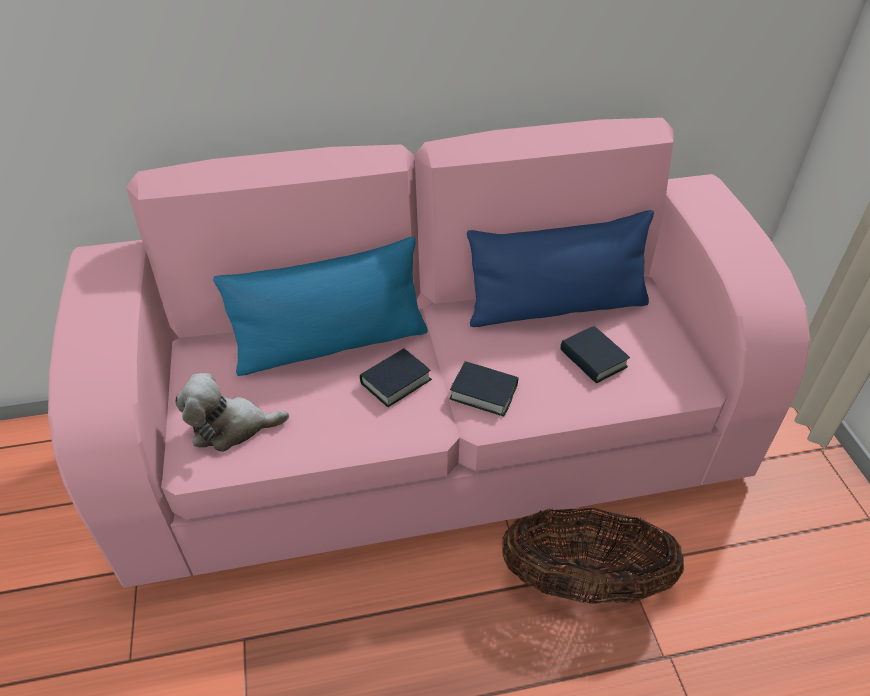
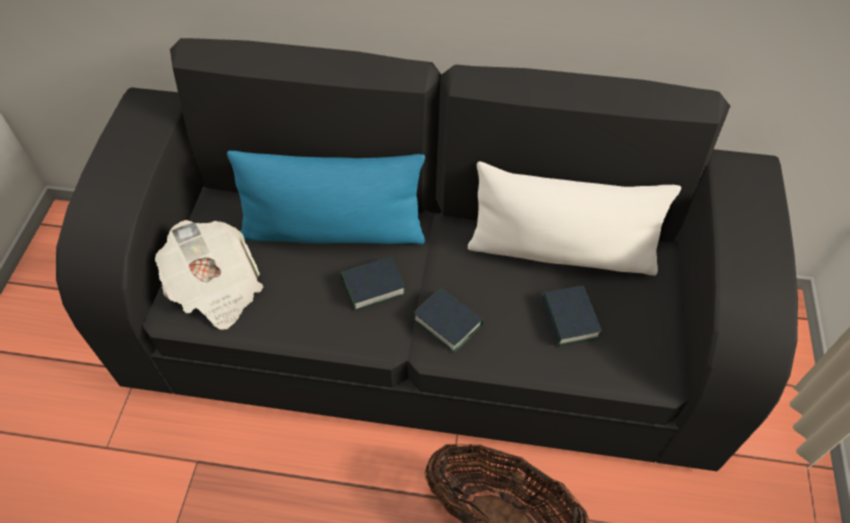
camera: 20 degrees right, 10 degrees up
pink sofa [48,118,810,588] -> black sofa [56,38,798,471]
plush toy [175,373,289,452] -> newspaper [155,220,263,330]
blue pillow [467,210,654,327] -> white pillow [468,161,681,276]

